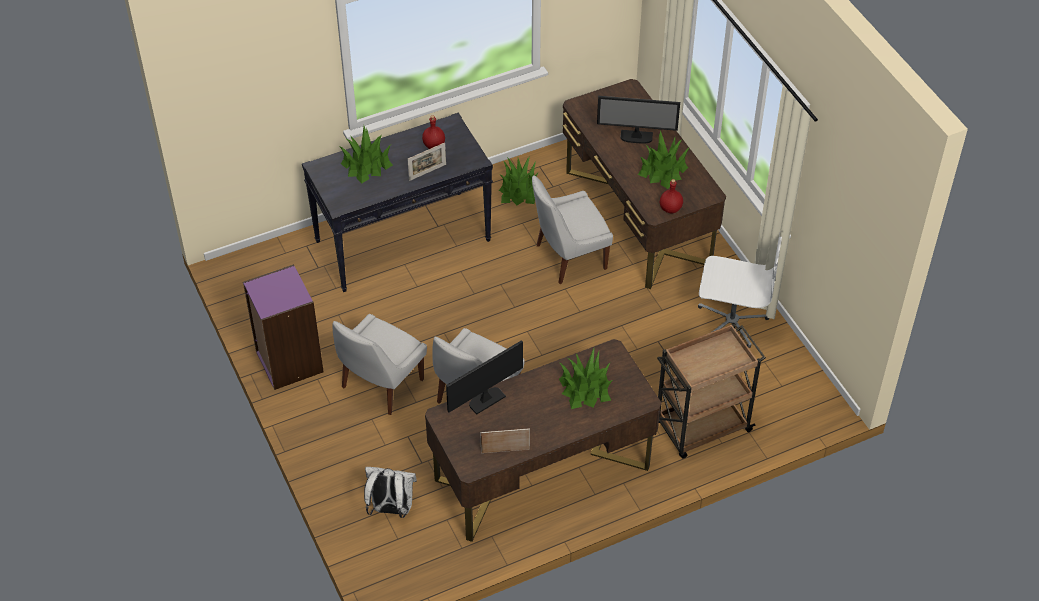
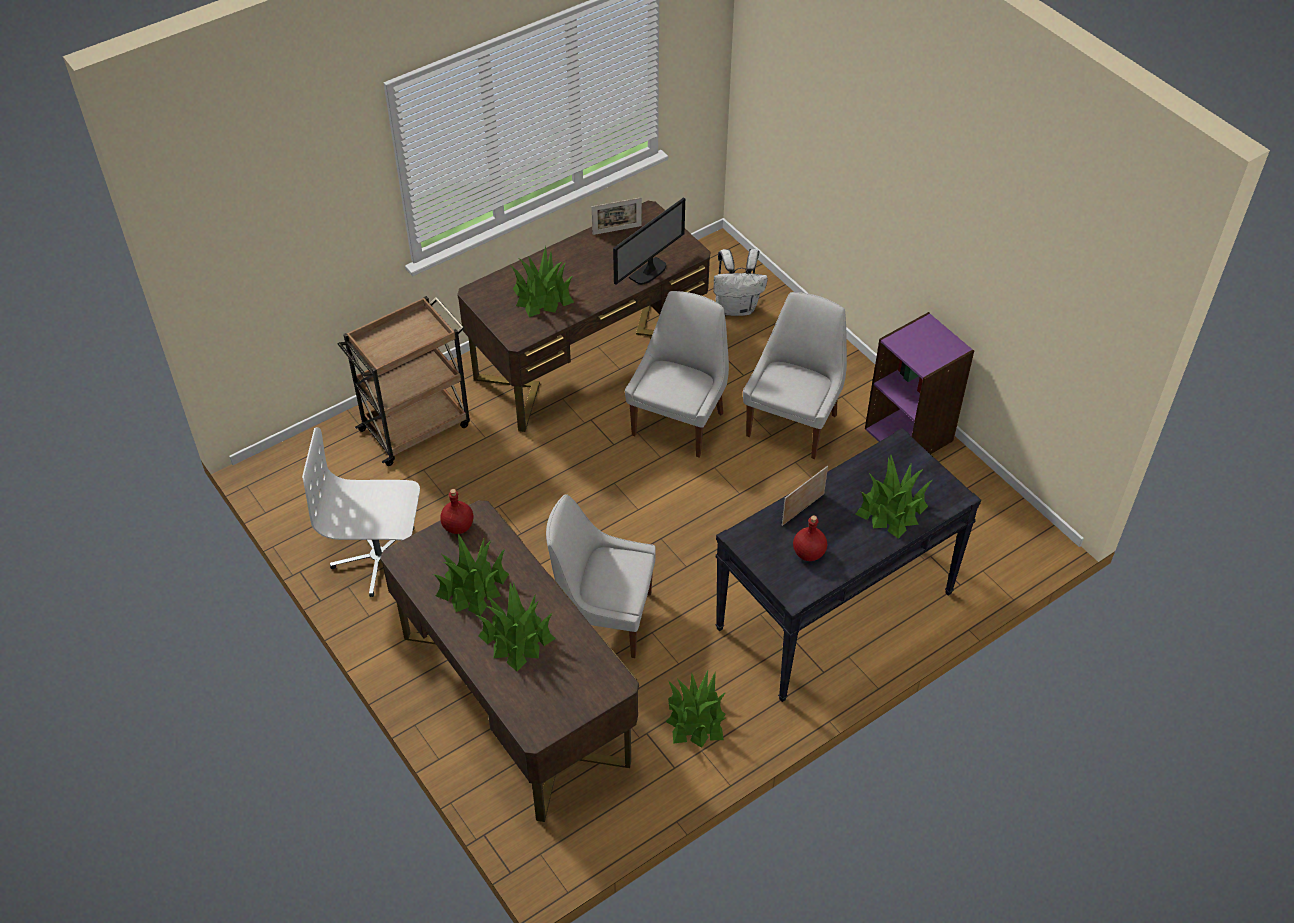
camera: 170 degrees right, 0 degrees up
white chair [532,175,613,284] -> white chair turned 135 degrees counterclockwise [546,494,656,658]
monitor [597,96,680,144] -> potted plant [476,582,556,671]

